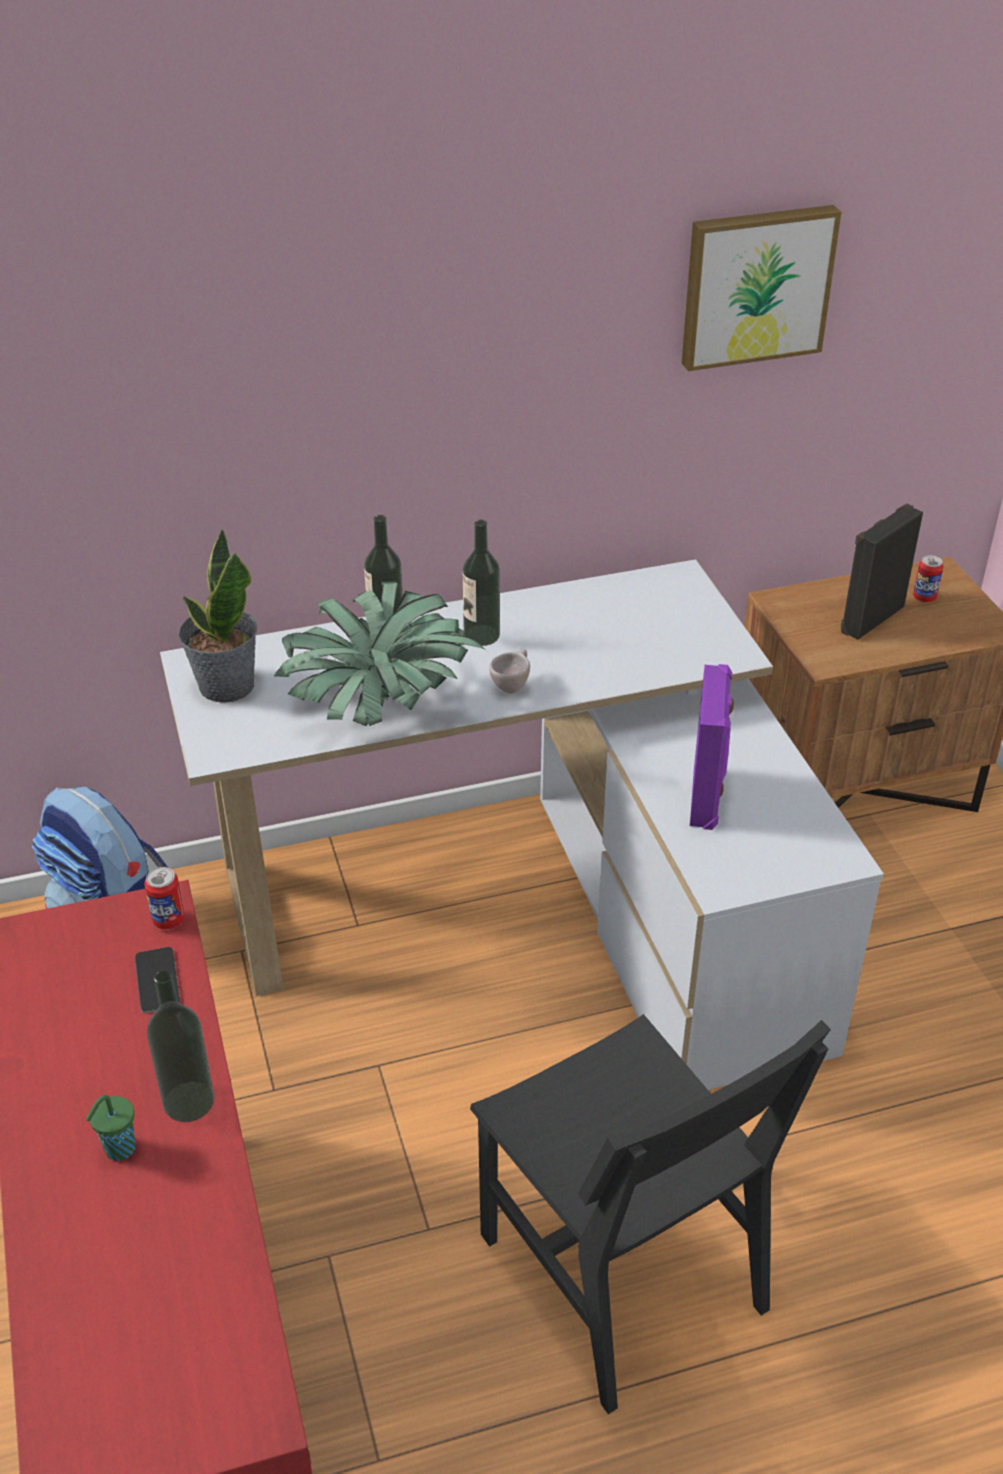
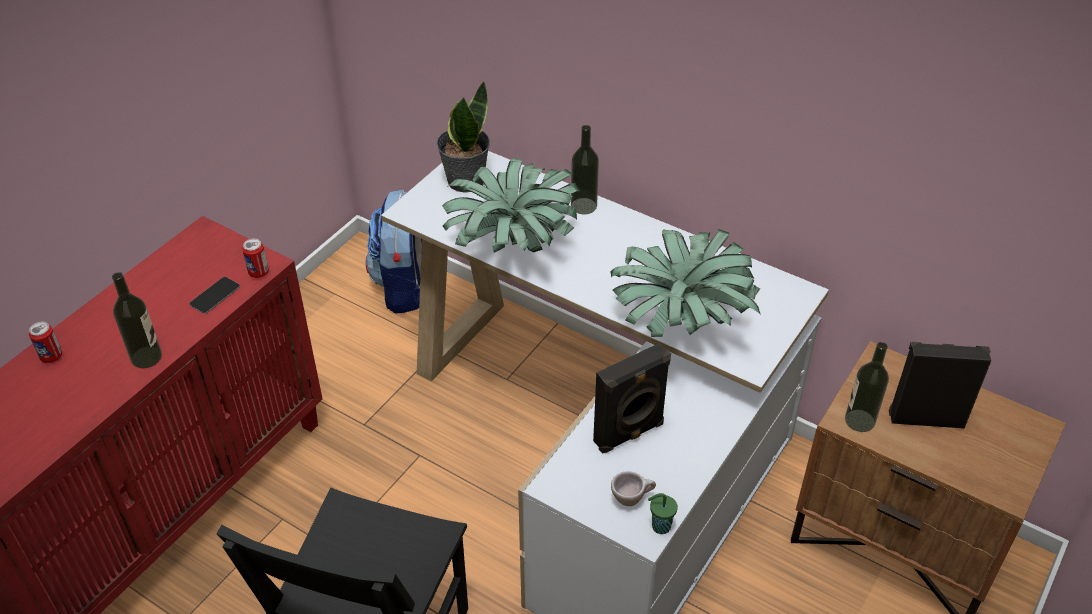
camera: 50 degrees right, 5 degrees up
green cup [86,1095,136,1161] -> green cup moved to [648,493,678,534]
bottle [463,520,500,646] -> bottle moved to [845,342,889,432]
beige cup [489,650,530,693] -> beige cup moved to [611,471,656,506]
picture [682,205,841,371] -> none
purple speaker [690,664,734,830] -> black speaker [593,343,671,454]
can [913,555,944,603] -> can moved to [29,322,62,363]
none -> potted plant [611,229,761,337]

